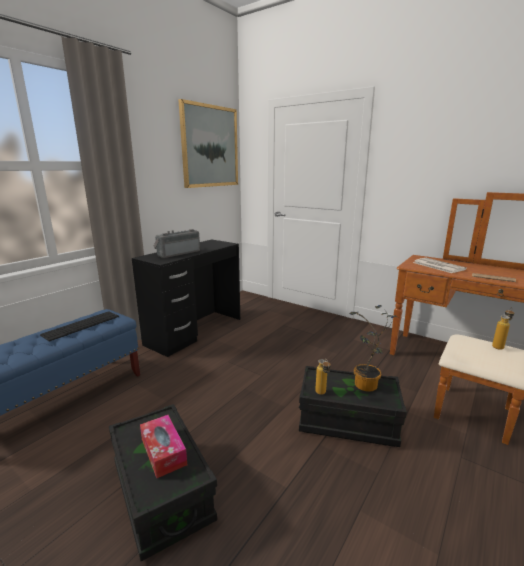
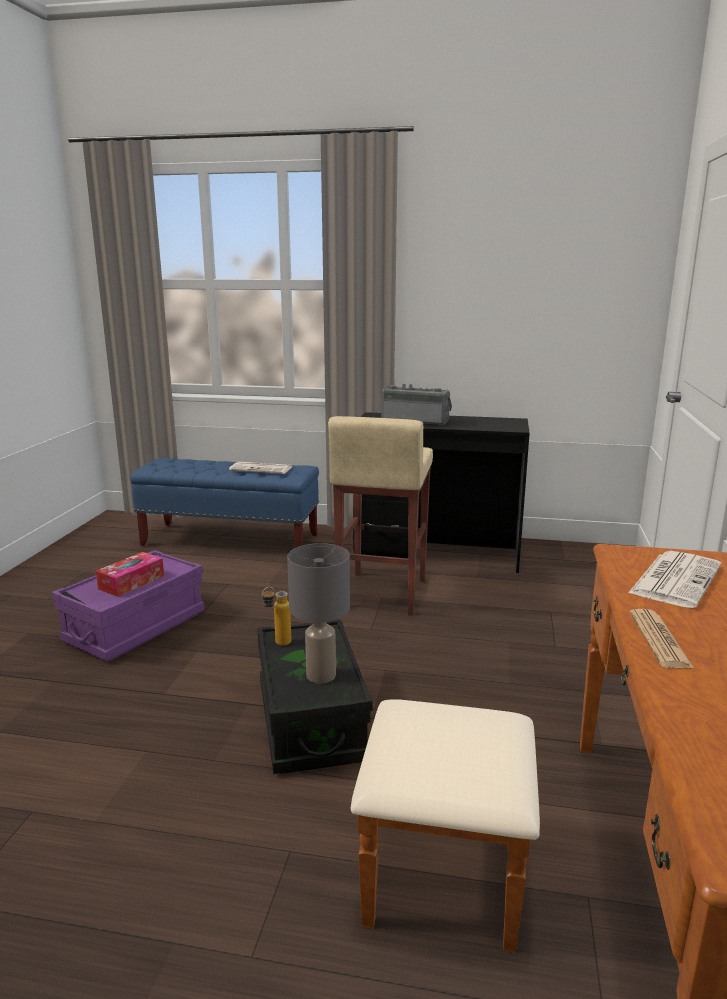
camera: 65 degrees right, 0 degrees up
keyboard [40,312,119,342] -> newspaper [229,462,292,474]
black storage box [109,404,217,561] -> purple storage box [52,550,204,661]
picture [178,99,238,188] -> none
potted plant [349,305,397,392] -> grey table lamp [287,543,350,684]
bottle [492,307,514,350] -> none
none -> beige stool [328,416,433,616]

